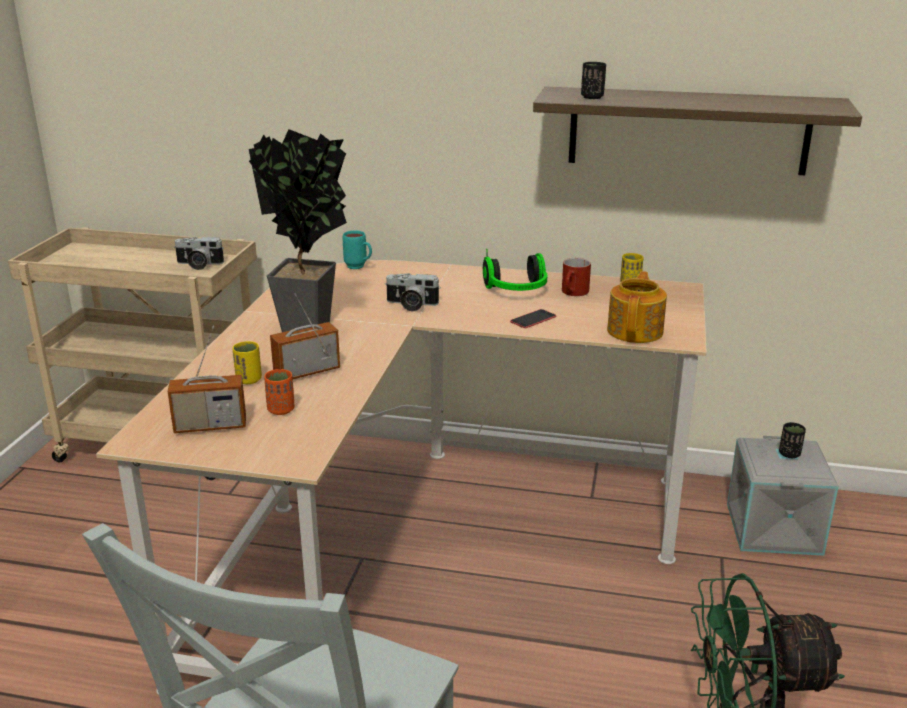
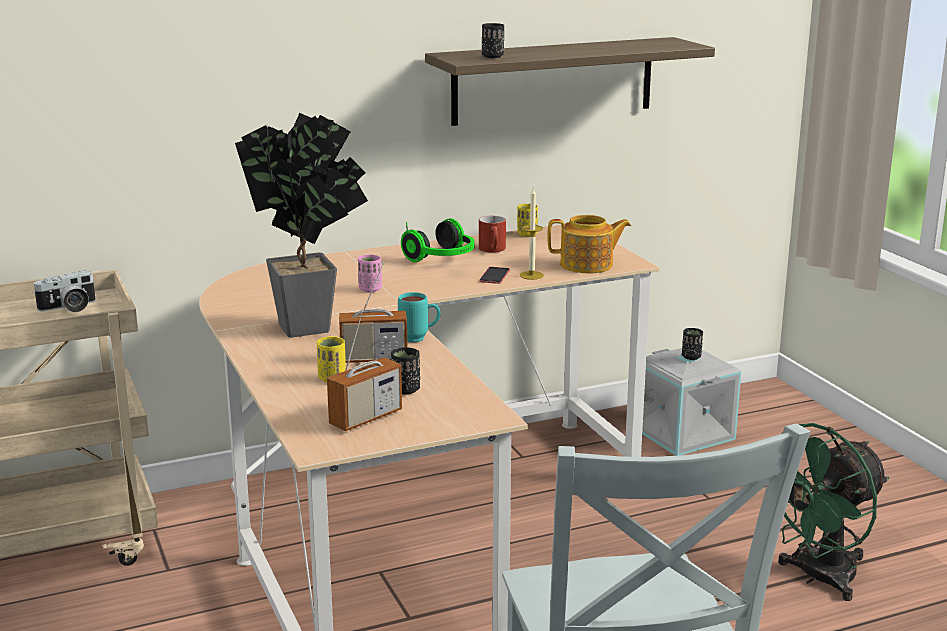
camera: 35 degrees left, 5 degrees down
orange cup [264,369,294,415] -> black cup [391,347,420,394]
radio [270,293,340,379] -> radio turned 120 degrees counterclockwise [339,262,407,363]
turquoise mug [343,230,372,269] -> turquoise mug moved to [398,292,441,342]
camera [385,273,441,311] -> pink cup [358,254,382,292]
teapot [607,271,667,343] -> teapot turned 105 degrees clockwise [547,215,631,273]
none -> candle [520,187,544,280]

